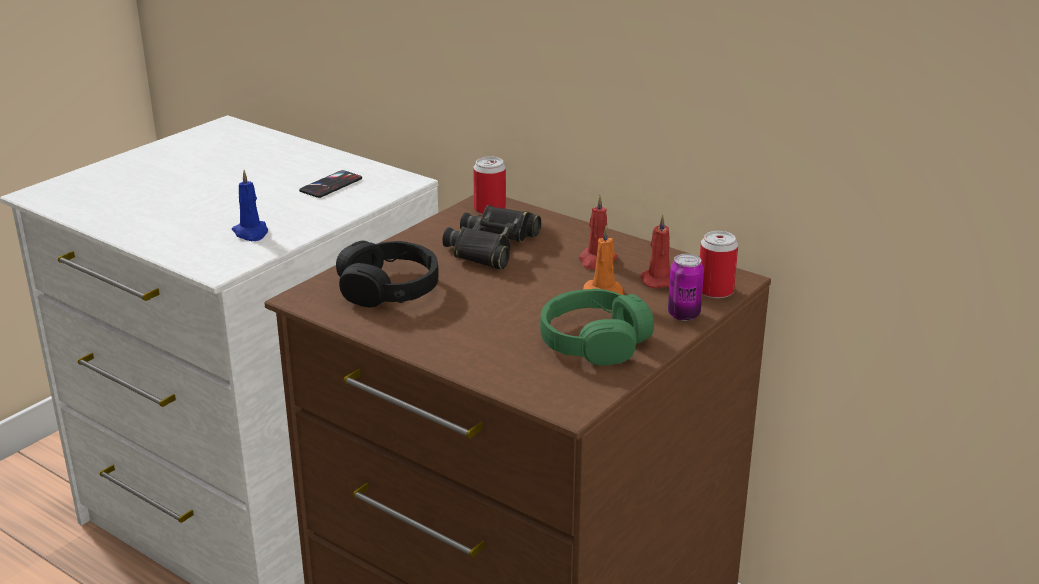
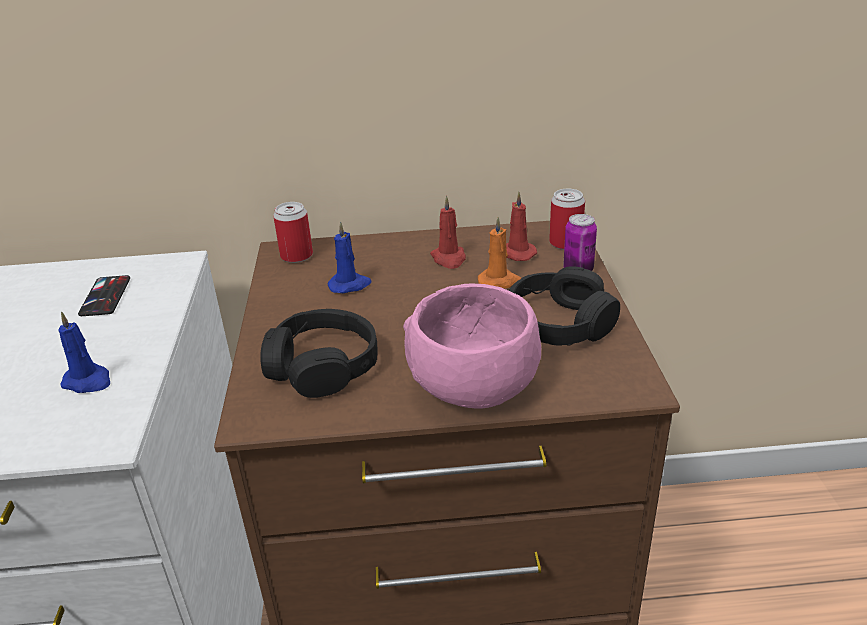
camera: 40 degrees left, 5 degrees up
black binoculars [442,205,541,270] -> blue candle [327,221,371,293]
green headphones [540,289,654,365] -> black headphones [509,266,620,346]
none -> pink bowl [403,283,541,409]

